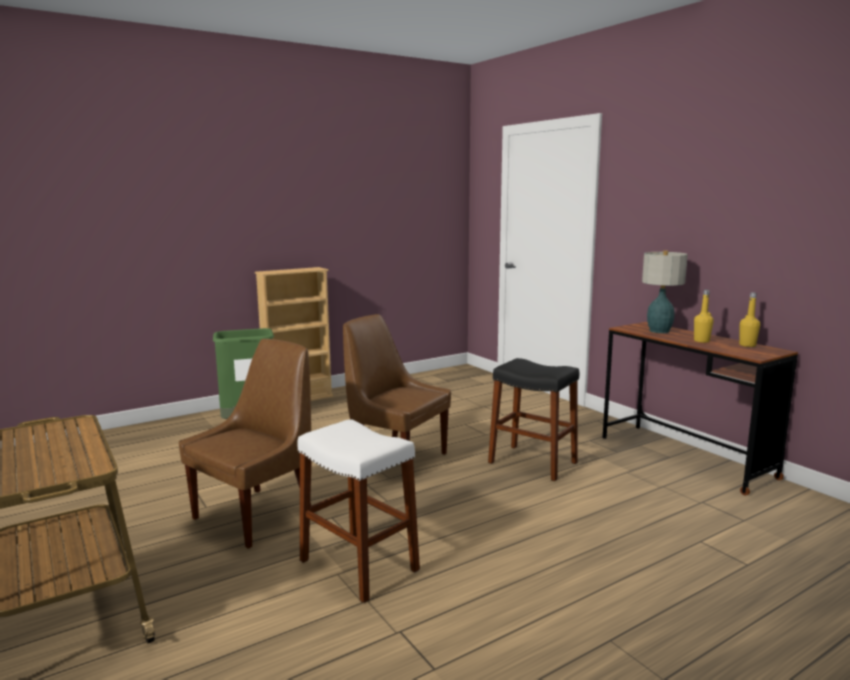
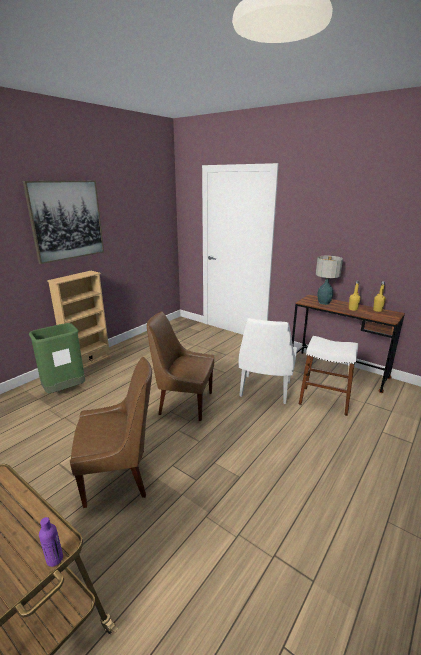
camera: 20 degrees left, 10 degrees up
brown chair [179,339,311,549] -> brown chair turned 60 degrees clockwise [70,357,152,508]
white stool [297,419,420,603] -> white stool moved to [299,336,358,416]
black stool [488,358,579,481] -> white chair [239,318,297,404]
none -> picture [23,181,104,264]
none -> purple bottle [39,517,63,567]

